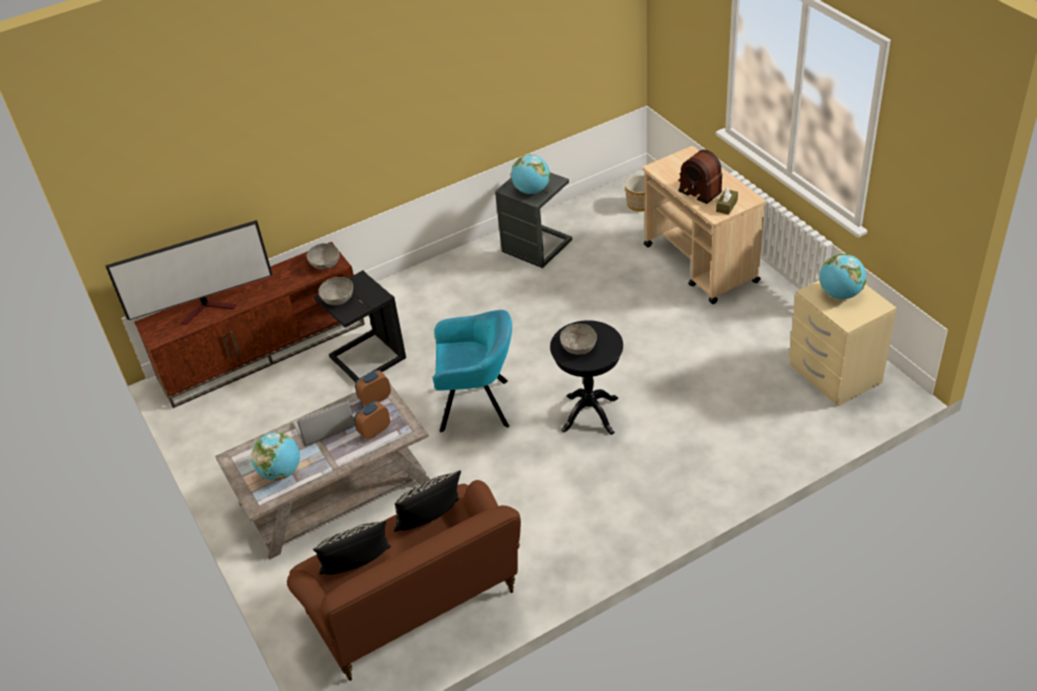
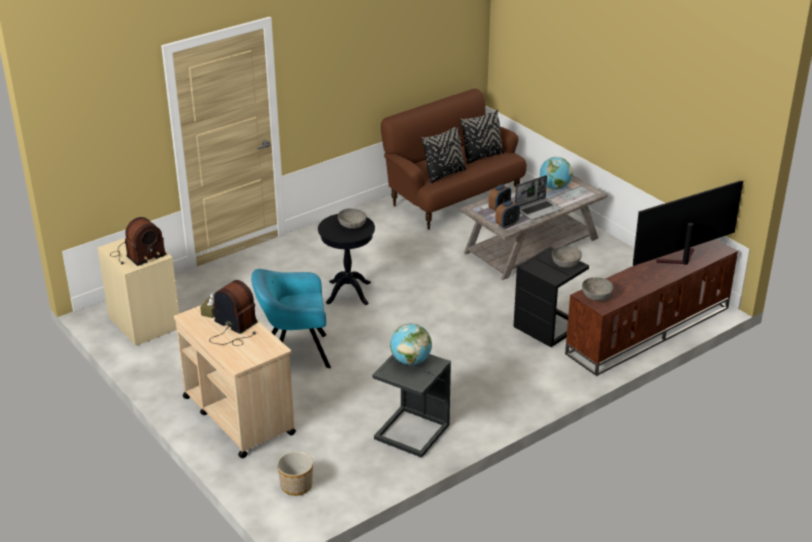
camera: 170 degrees right, 10 degrees down
turquoise armchair [433,310,512,432] -> turquoise armchair moved to [251,269,331,368]
globe [819,254,866,299] -> radio [110,217,166,266]

